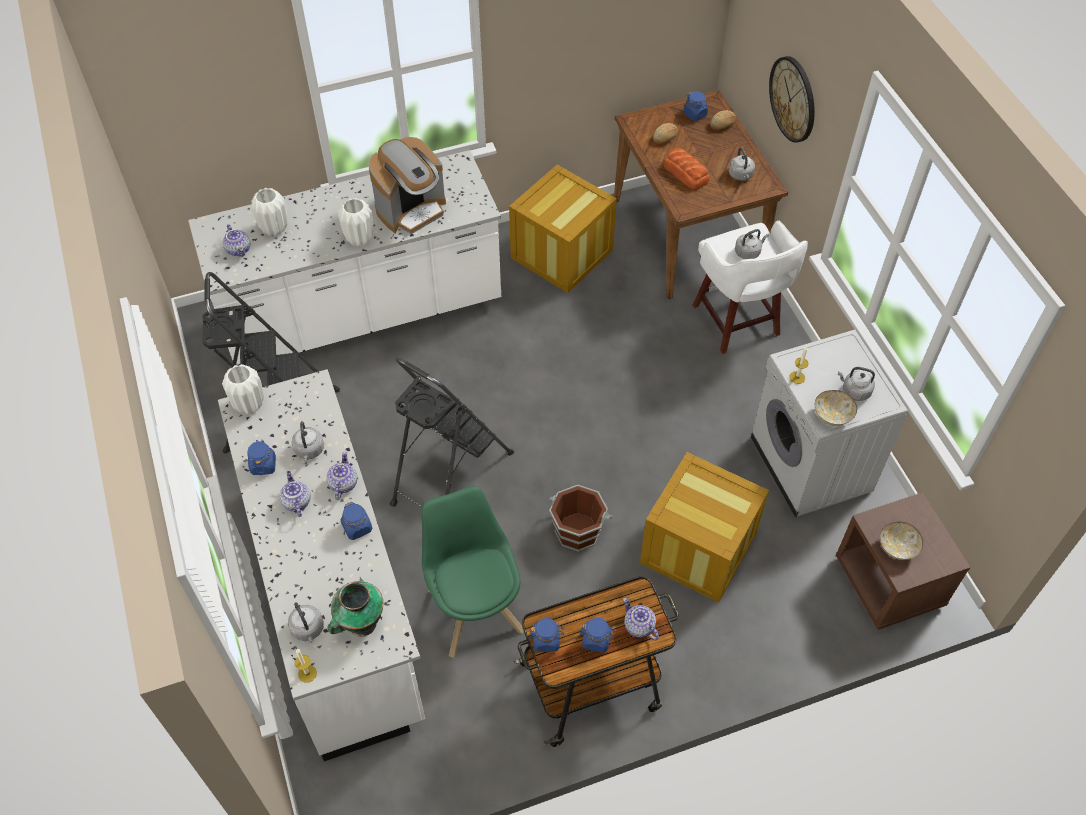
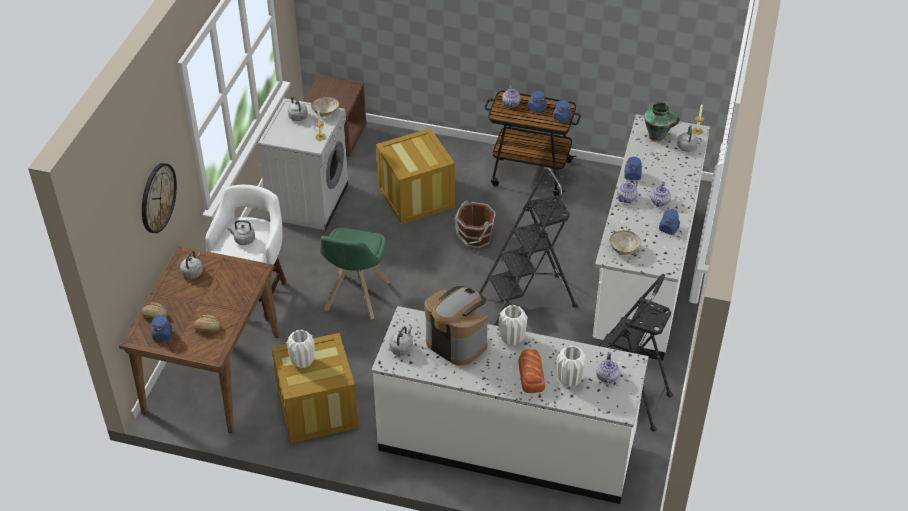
camera: 145 degrees left, 10 degrees down
white vase [222,364,264,414] -> white vase moved to [287,330,315,368]
grey kettle [292,421,324,460] -> grey kettle moved to [389,326,413,356]
coffee machine [368,137,446,234] -> coffee machine turned 45 degrees clockwise [425,286,488,366]
green chair [421,486,524,658] -> green chair moved to [320,228,390,320]
bread [663,148,709,190] -> bread moved to [518,349,545,393]
bowl [880,522,923,560] -> bowl moved to [609,231,641,255]

